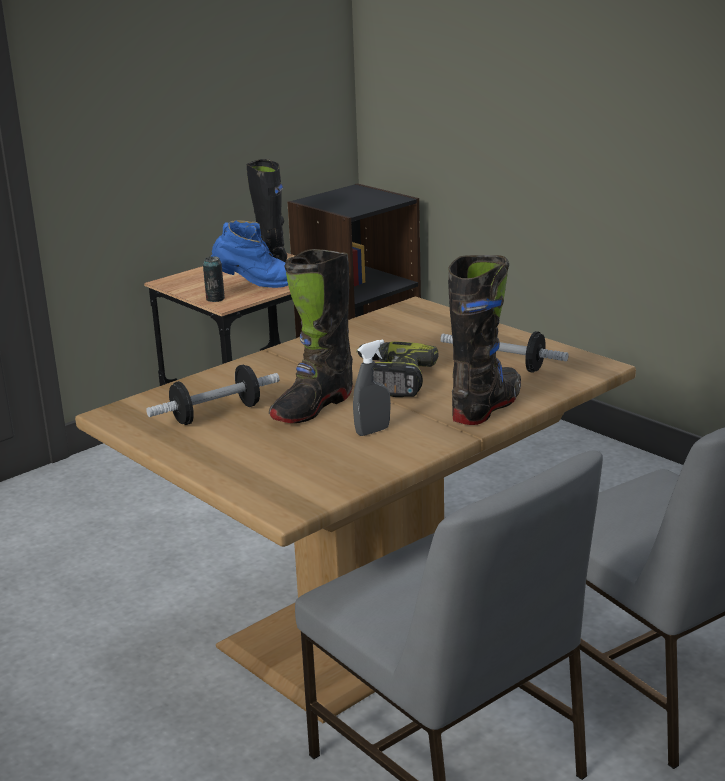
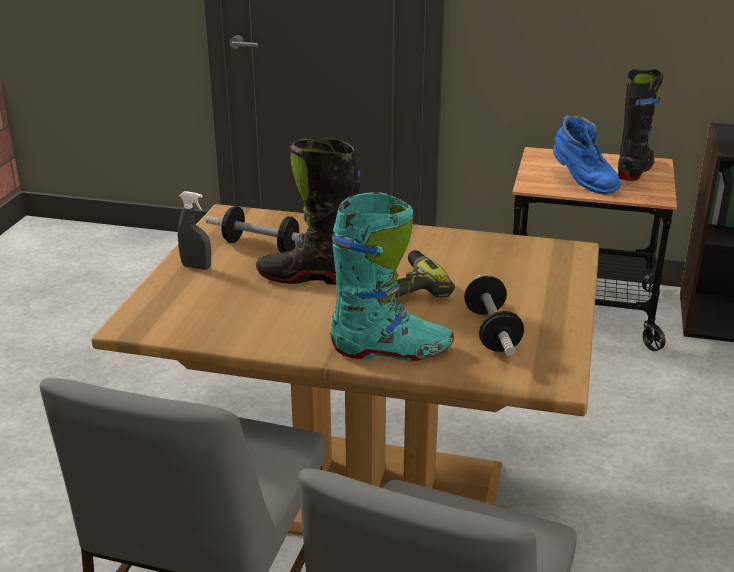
camera: 55 degrees right, 5 degrees up
can [203,256,225,302] -> none
grey spray bottle [353,339,391,436] -> grey spray bottle moved to [178,191,211,270]
black boot [448,255,521,425] -> turquoise boot [330,192,454,361]

